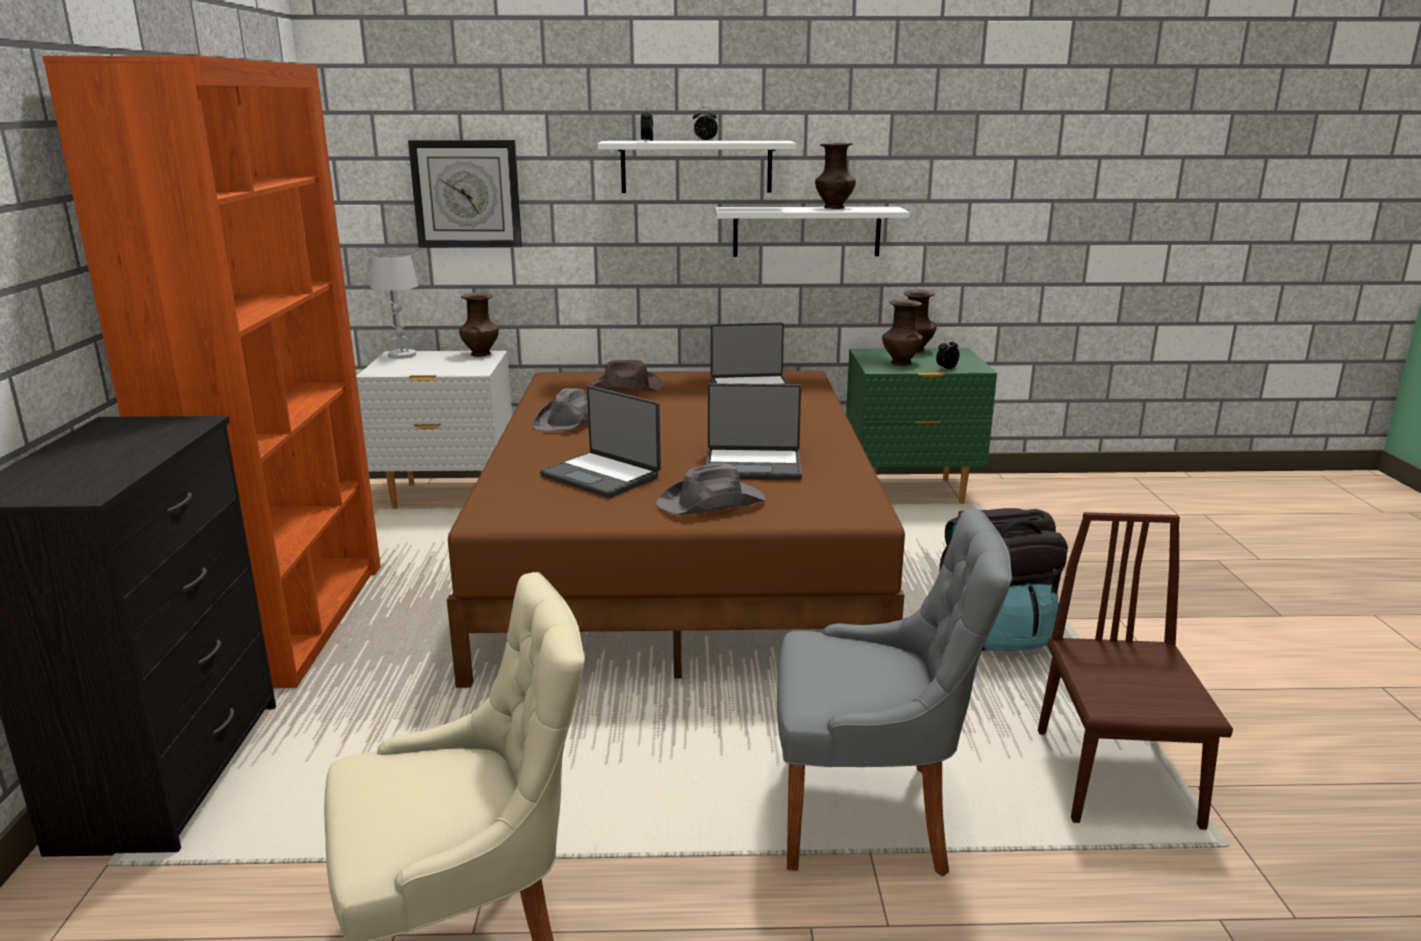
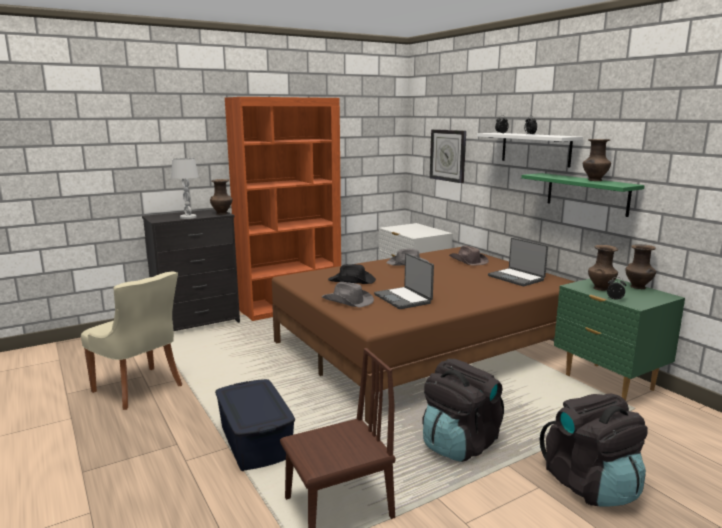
camera: 60 degrees right, 5 degrees down
white table lamp [371,252,418,359] -> white table lamp moved to [171,158,199,219]
brown vase [459,292,499,357] -> brown vase moved to [210,179,232,215]
laptop [540,386,661,498] -> black hat [328,264,376,284]
white shelf [715,207,910,257] -> green shelf [521,173,645,217]
grey chair [777,509,1012,876] -> blue storage box [215,379,295,471]
none -> black backpack [540,394,648,507]

